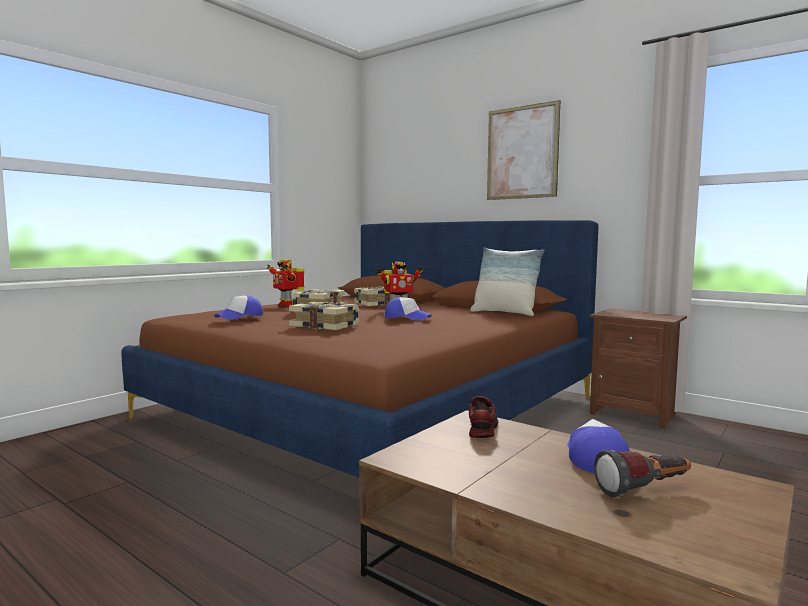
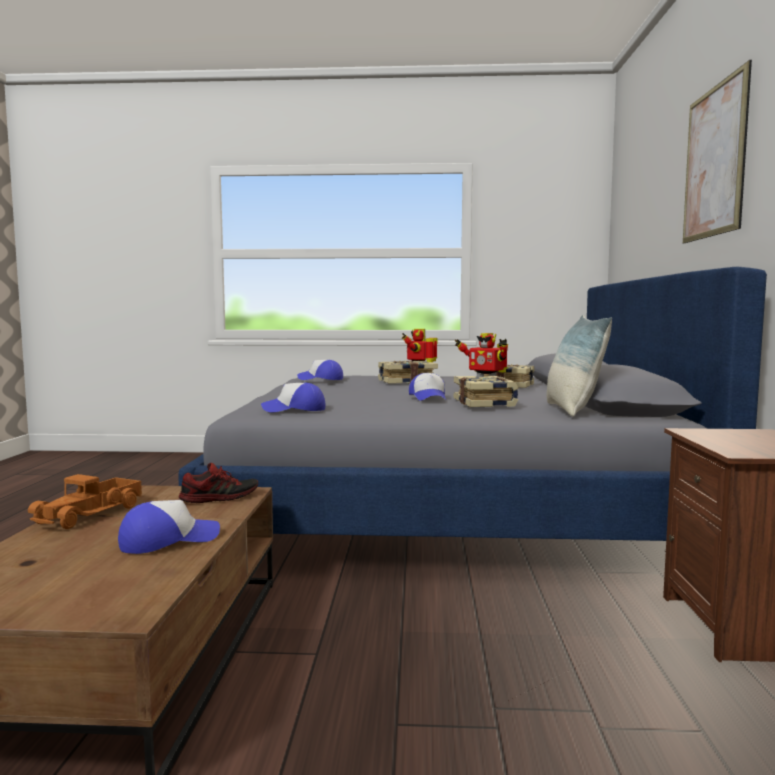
camera: 55 degrees right, 0 degrees up
brown bed [121,220,599,478] -> grey bed [179,267,767,541]
book [289,302,360,330] -> book moved to [454,376,519,407]
flashlight [594,450,691,497] -> none
none -> toy truck [28,474,142,529]
none -> cap [261,382,326,412]

